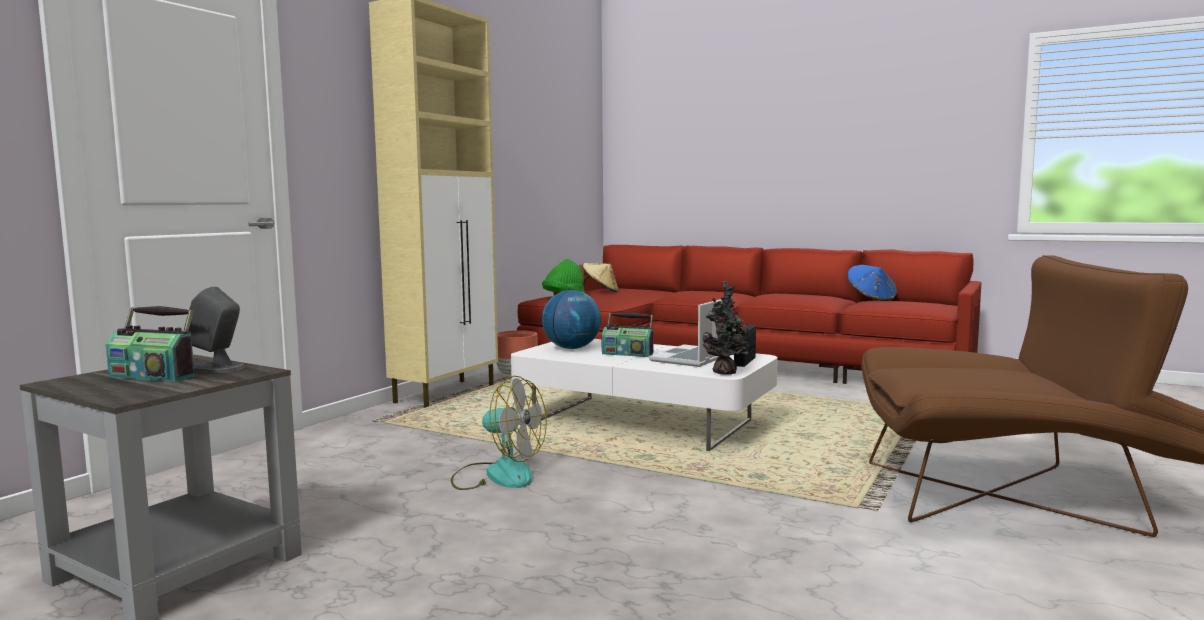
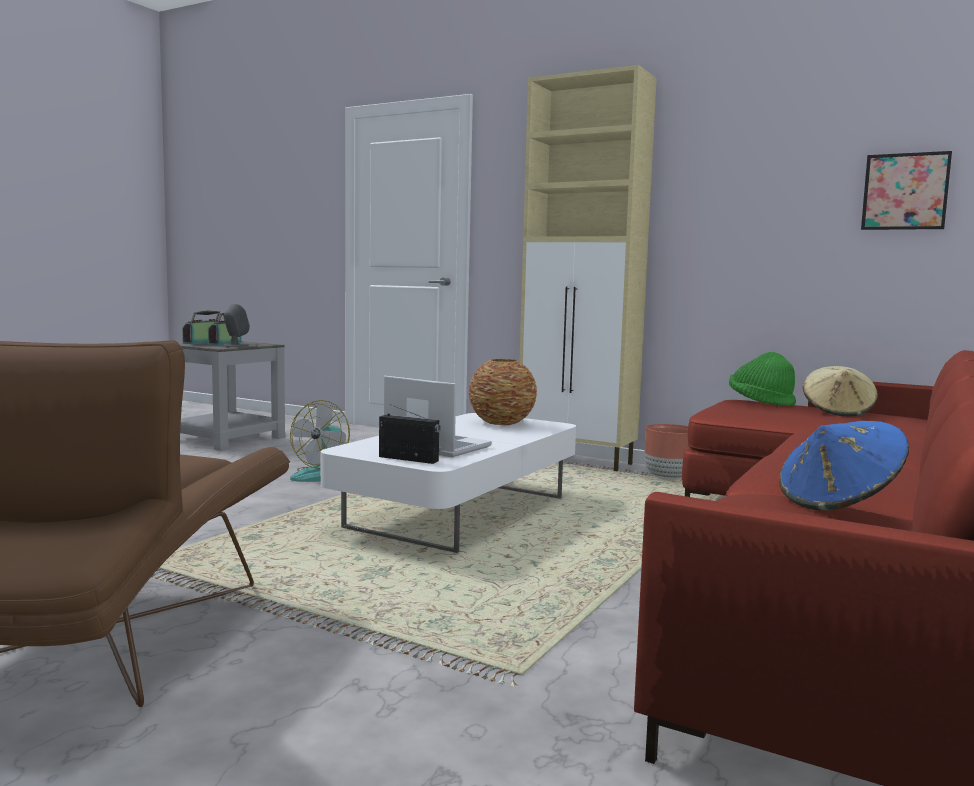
camera: 90 degrees right, 0 degrees up
globe [542,290,601,349] -> vase [469,359,537,426]
radio [602,312,653,357] -> radio moved to [182,310,220,344]
potted plant [702,281,751,375] -> none
none -> picture [861,151,952,230]

